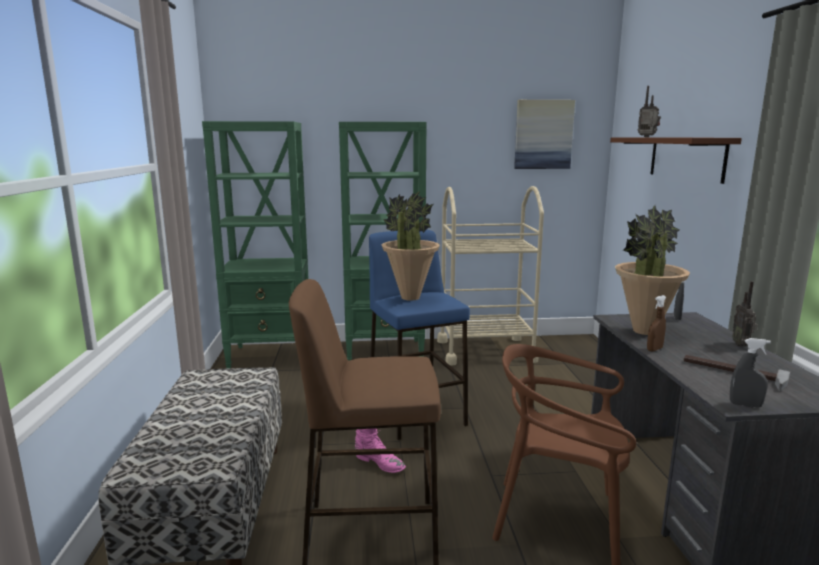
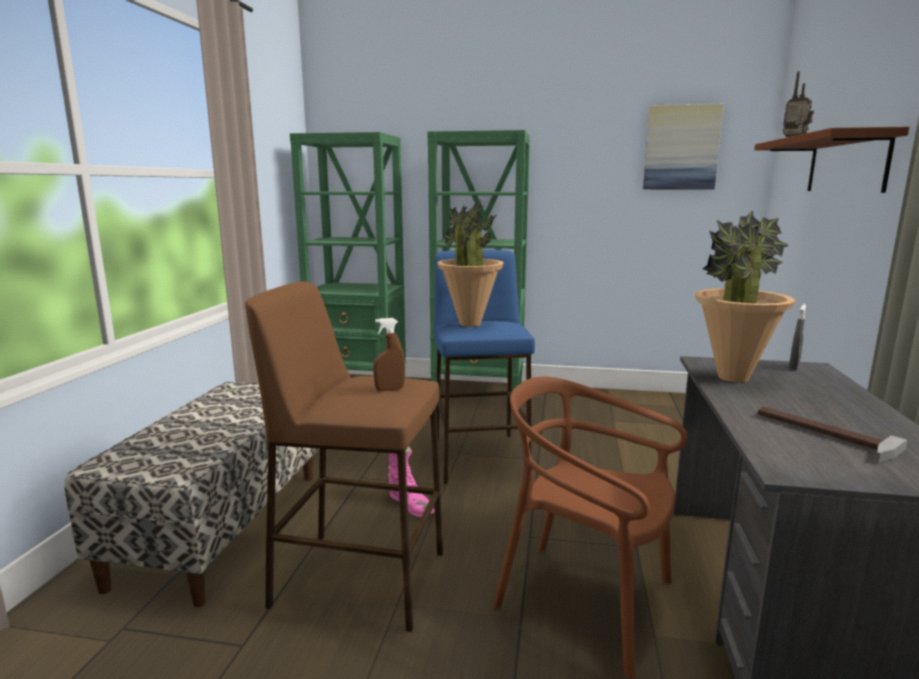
camera: 15 degrees right, 0 degrees up
beige cart [437,186,544,366] -> none
brown spray bottle [647,295,666,352] -> brown spray bottle moved to [373,318,405,391]
grey spray bottle [730,338,771,408] -> none
radio [732,281,758,346] -> none

